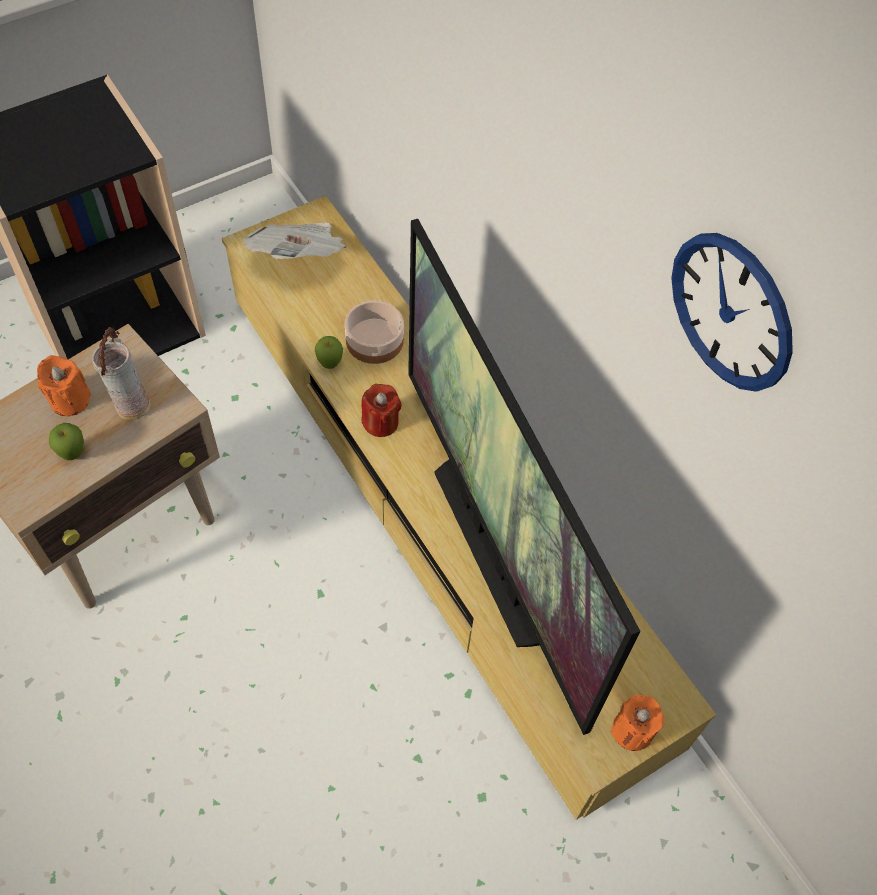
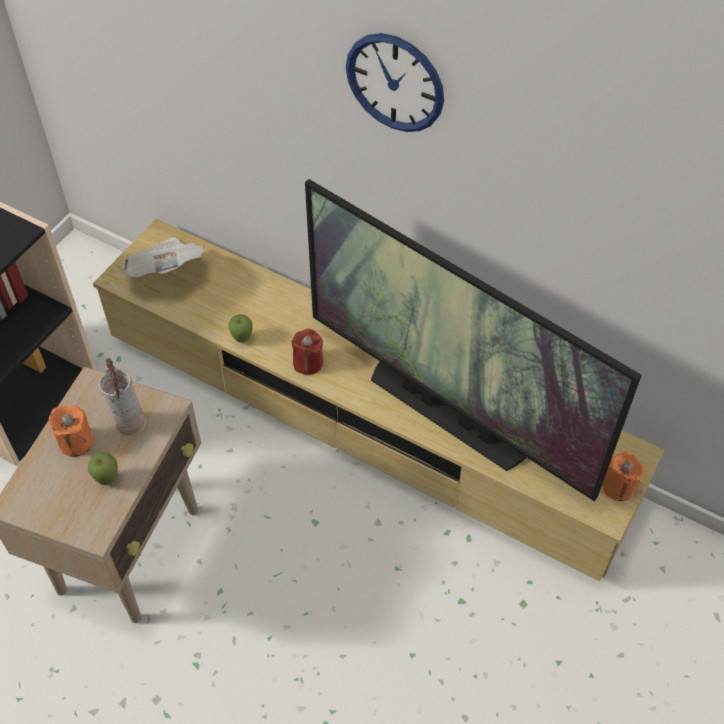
camera: 25 degrees left, 5 degrees down
bowl [345,300,404,364] -> none
wall clock [671,233,793,392] -> wall clock moved to [346,33,444,132]

